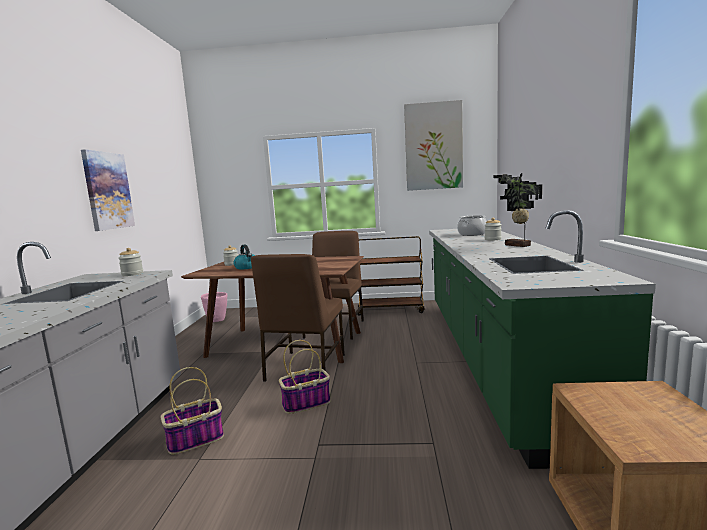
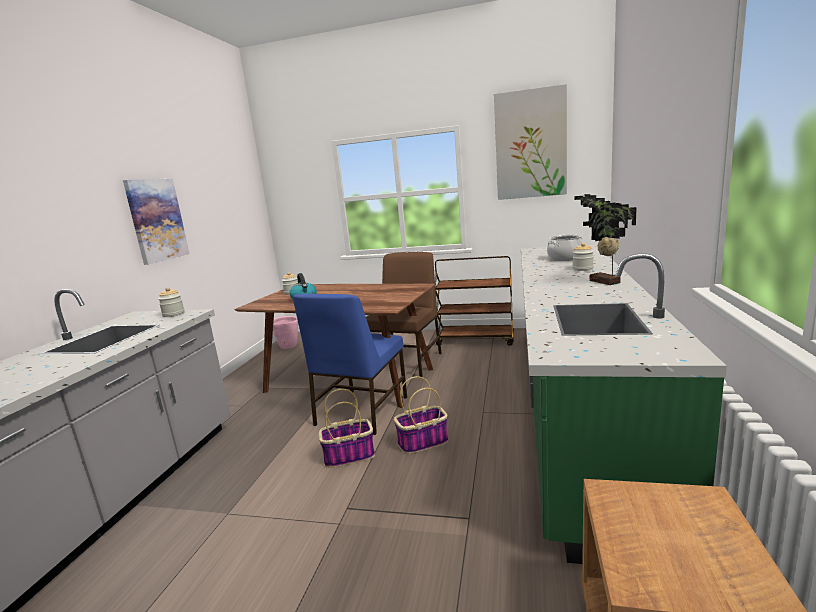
camera: 10 degrees right, 5 degrees up
basket [160,367,224,455] -> basket moved to [394,376,448,454]
brown chair [251,254,345,382] -> blue chair [293,294,407,435]

